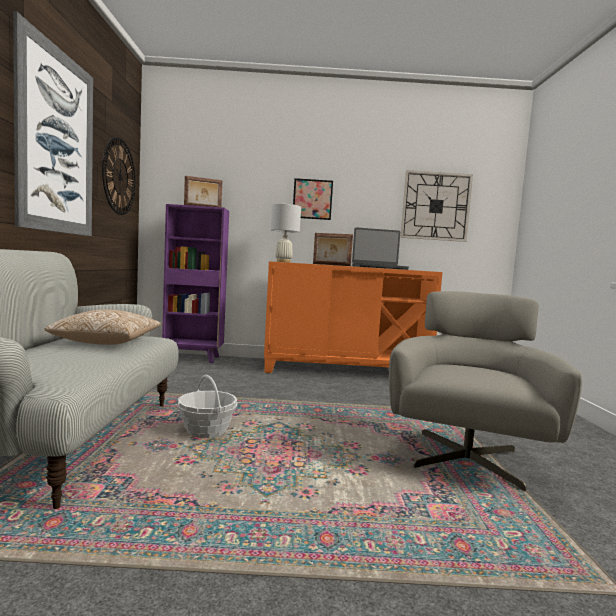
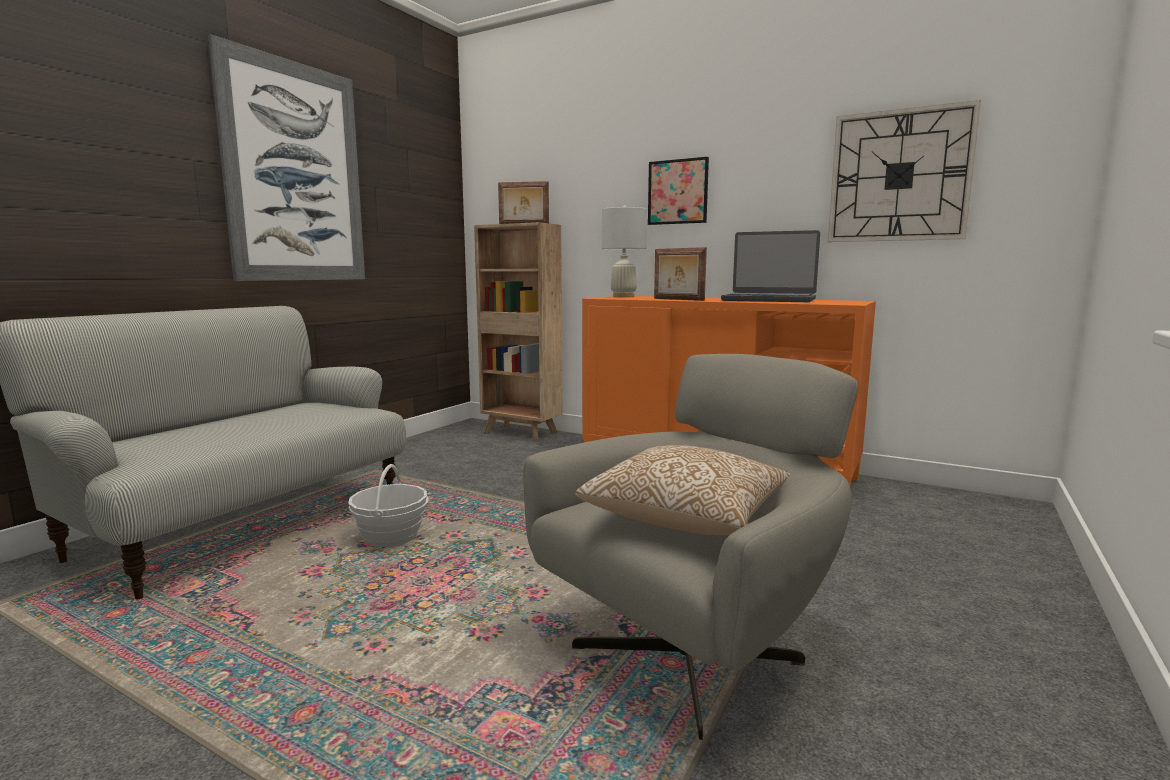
camera: 30 degrees right, 5 degrees up
pillow [44,309,162,345] -> pillow moved to [575,445,790,535]
wall clock [102,137,136,215] -> none
purple bookcase [162,204,229,363] -> brown bookcase [474,222,562,442]

